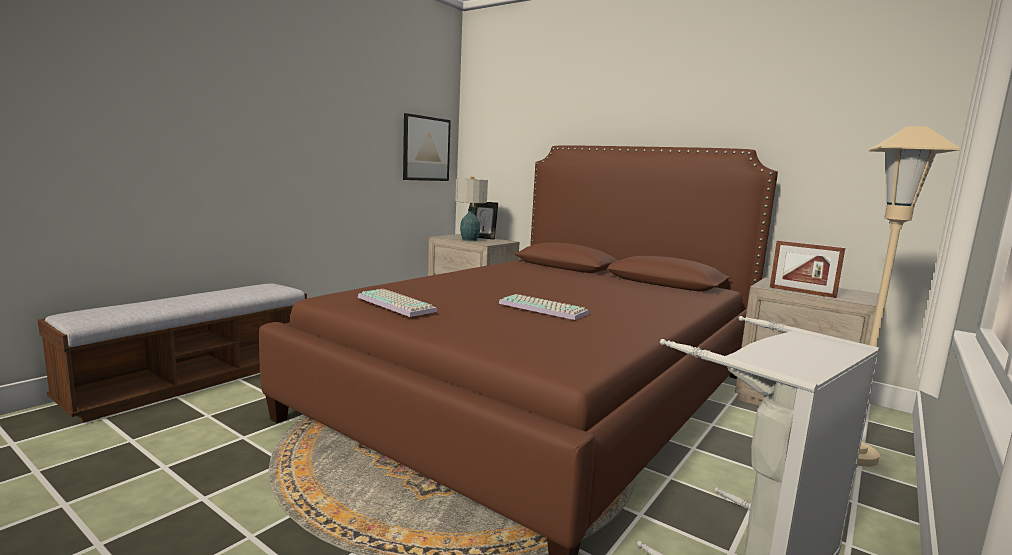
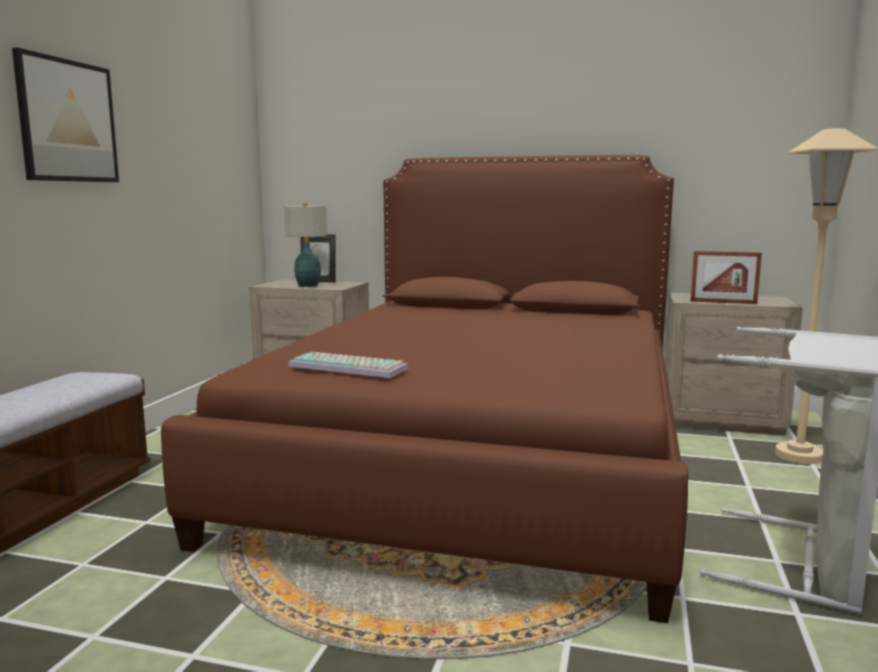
camera: 20 degrees left, 0 degrees up
picture [403,113,451,181] -> picture moved to [12,47,119,182]
keyboard [499,294,589,320] -> none

